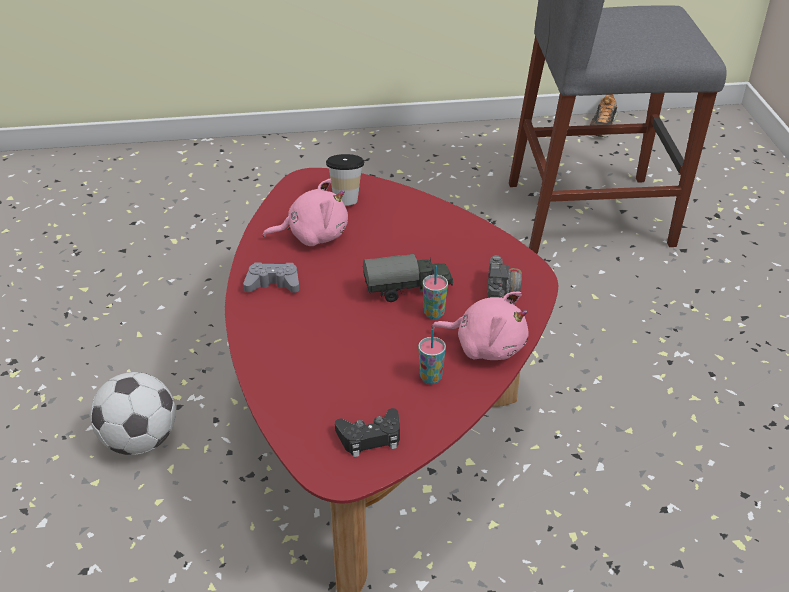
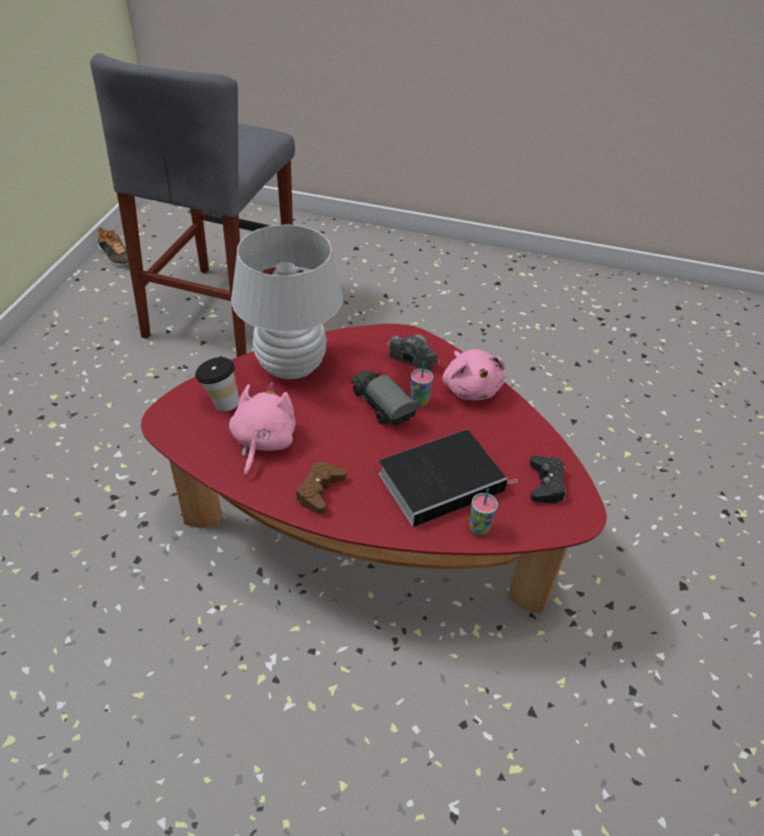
camera: 70 degrees left, 5 degrees up
football [90,372,176,455] -> none
grey game controller [243,262,299,293] -> brown game controller [295,462,346,514]
toy truck [363,254,453,302] -> toy truck turned 45 degrees counterclockwise [351,370,417,426]
cup [418,329,446,384] -> cup moved to [469,489,498,536]
pink plush toy [432,291,528,360] -> pink plush toy turned 120 degrees clockwise [443,349,505,400]
none -> white table lamp [231,224,343,379]
none -> book [379,430,518,527]

